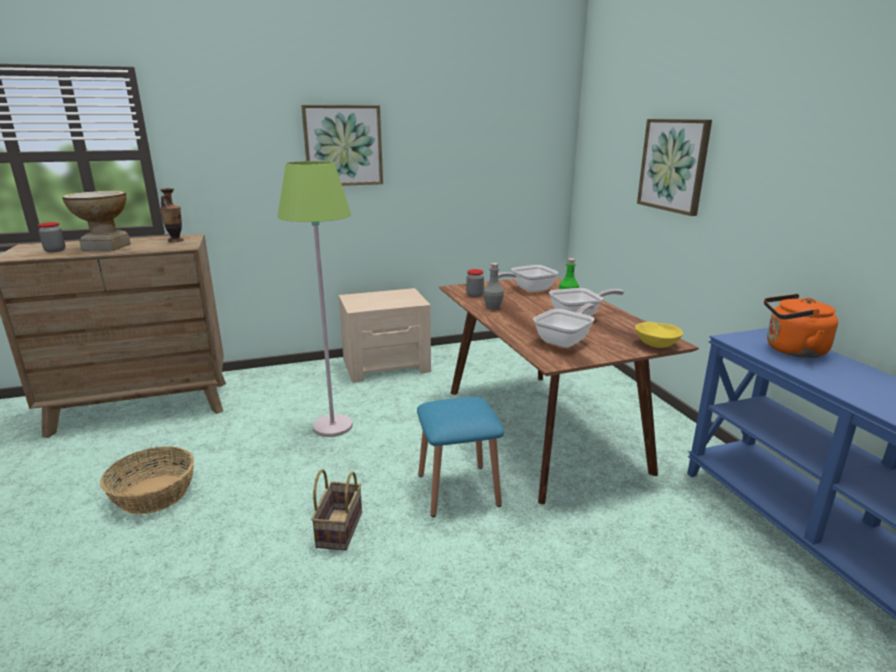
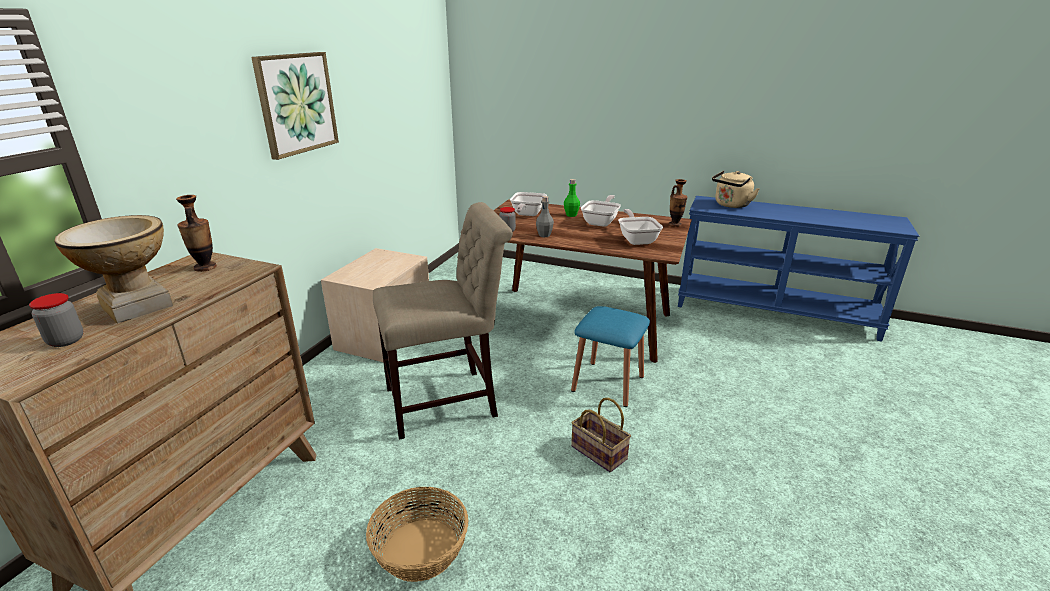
camera: 50 degrees left, 5 degrees up
green floor lamp [277,161,353,437] -> beige chair [373,202,513,440]
yellow bowl [635,322,683,348] -> vase [669,179,687,227]
picture [637,119,712,216] -> none
orange kettle [764,294,838,358] -> beige kettle [712,171,760,208]

